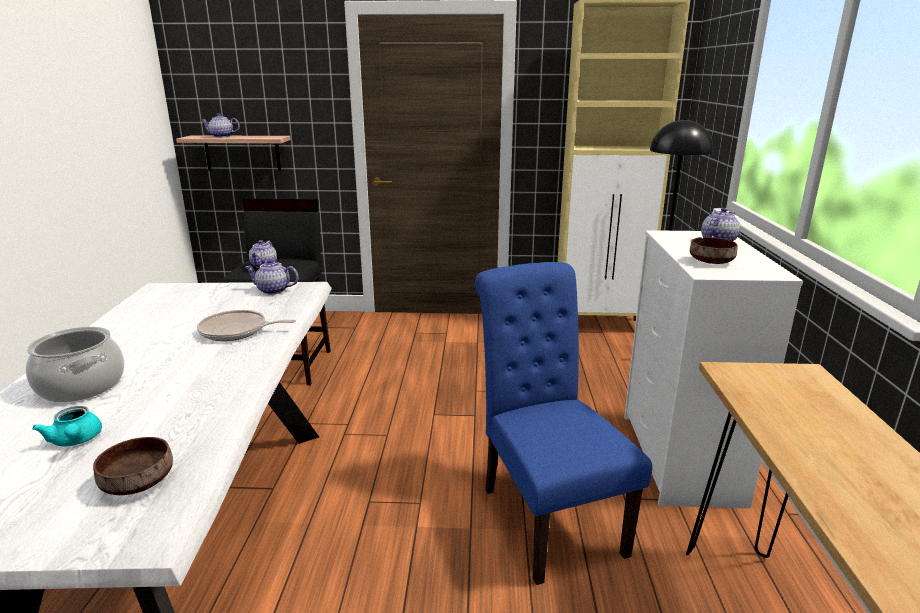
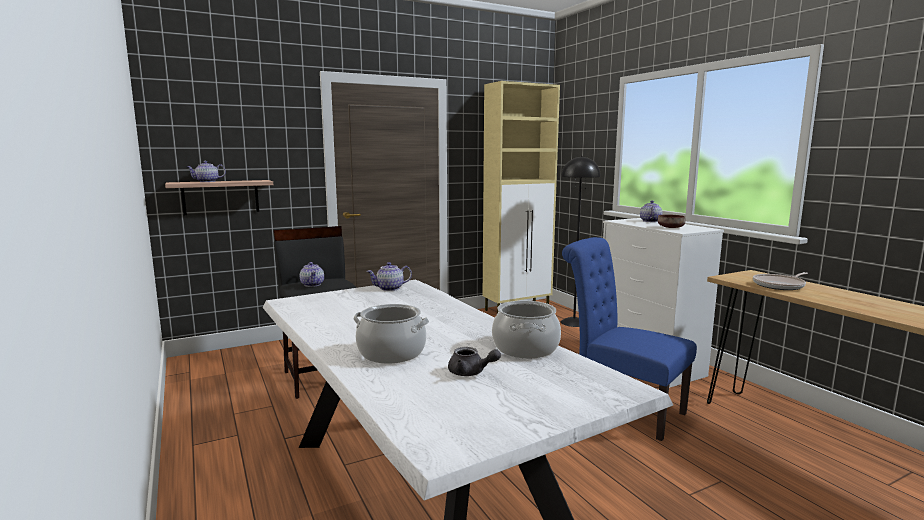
camera: 30 degrees left, 10 degrees down
turquoise teapot [32,406,102,447] -> grey teapot [448,347,501,376]
brown bowl [93,437,173,495] -> none
frying pan [197,310,296,341] -> frying pan moved to [753,272,808,290]
none -> cooking pot [492,301,561,358]

